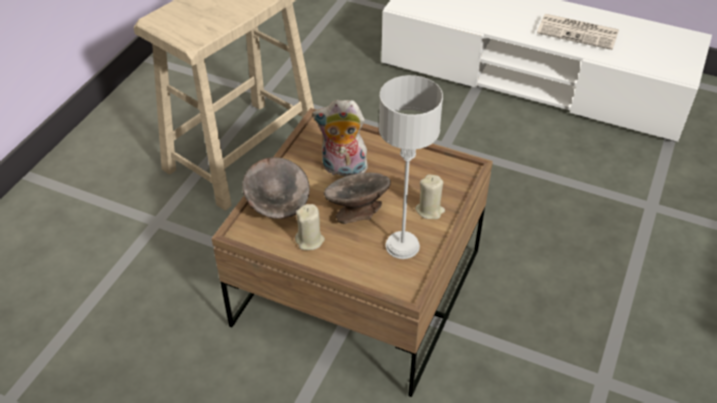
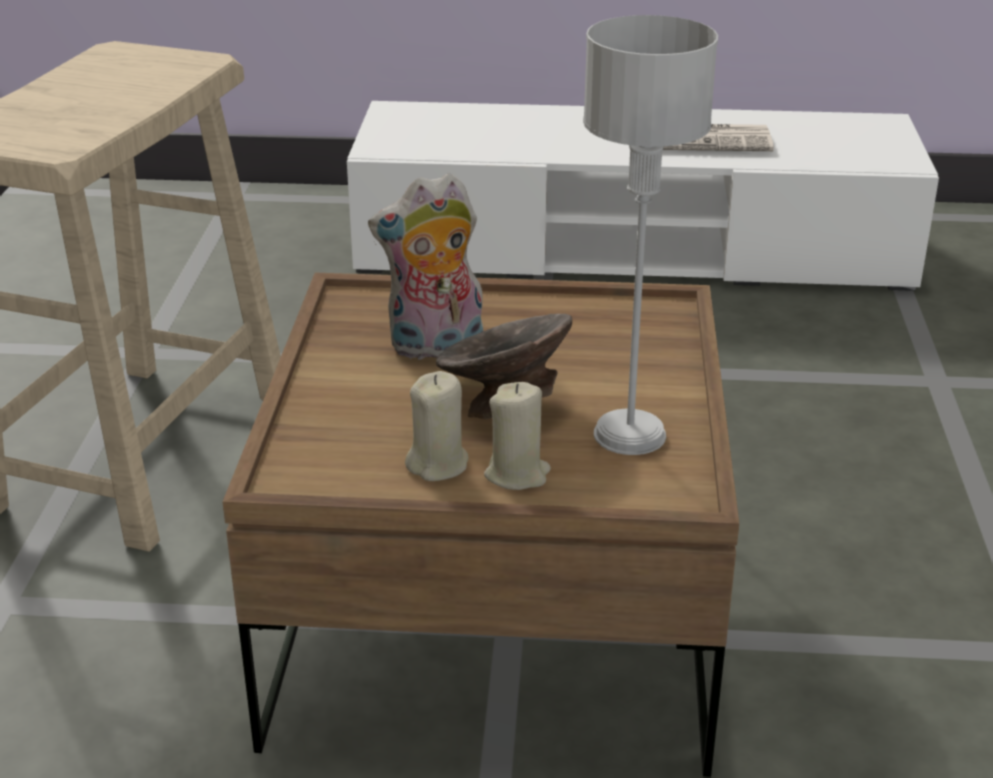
camera: 20 degrees left, 15 degrees down
grey bowl [242,157,310,219] -> none
beige candle [415,174,445,219] -> beige candle moved to [484,382,551,490]

